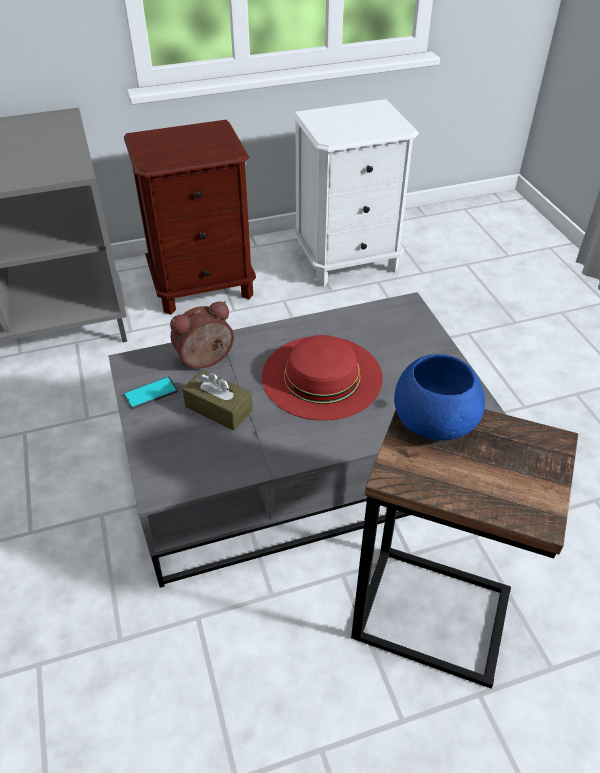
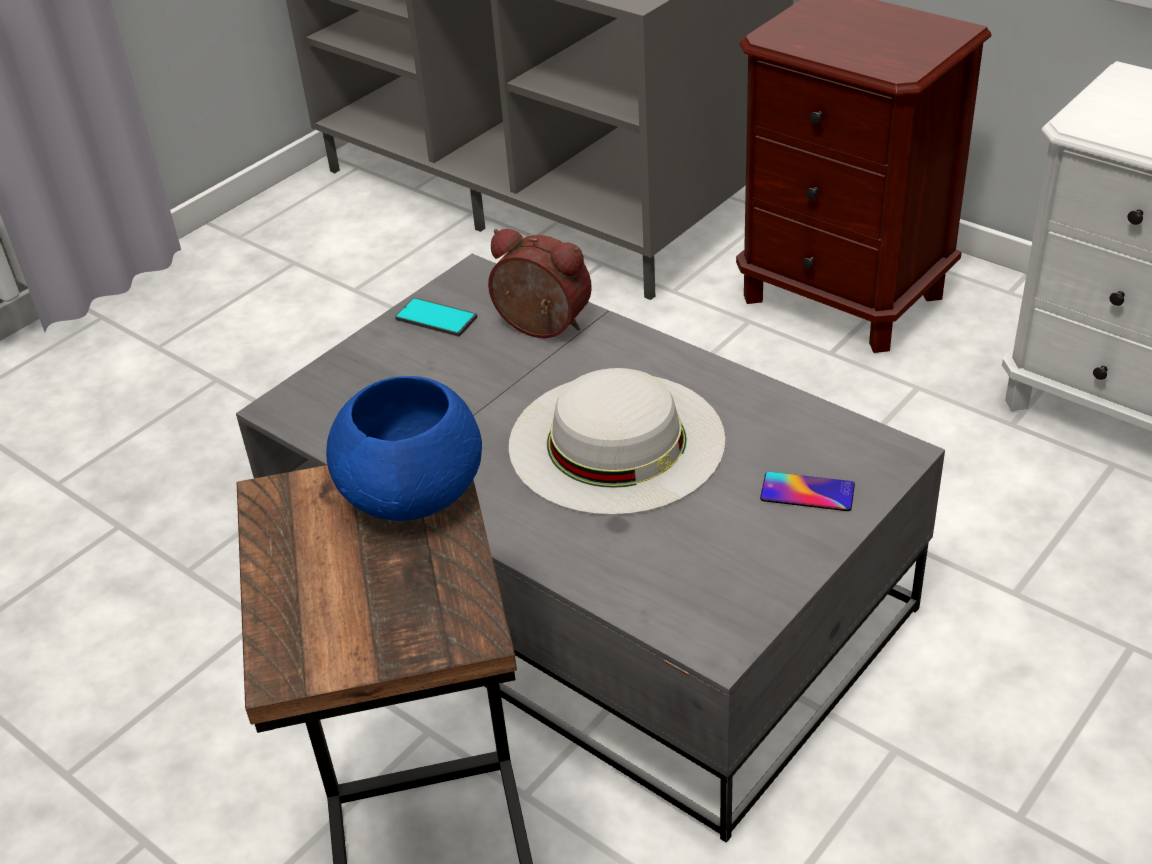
camera: 60 degrees right, 5 degrees down
brown tissue box [182,370,253,431] -> none
red hat [262,335,383,421] -> white hat [509,368,725,515]
none -> phone [760,472,855,511]

